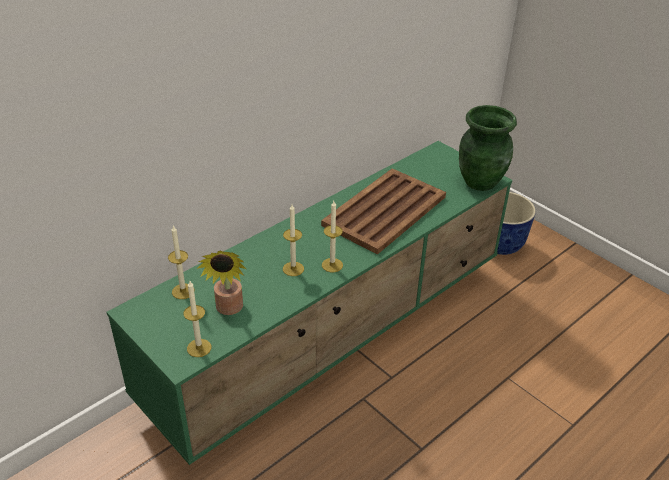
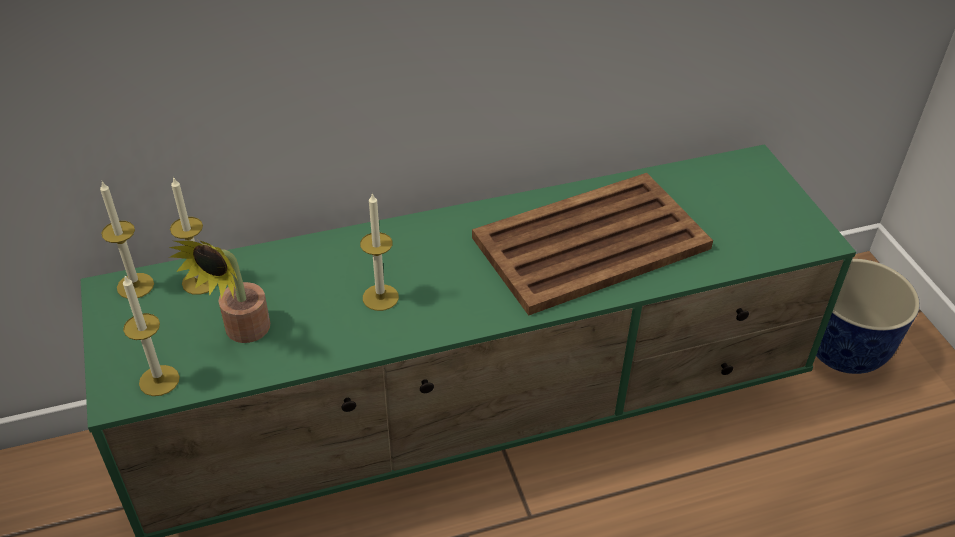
camera: 25 degrees right, 5 degrees up
candle [322,201,343,272] -> candle moved to [100,181,154,299]
green vase [459,105,517,191] -> none

